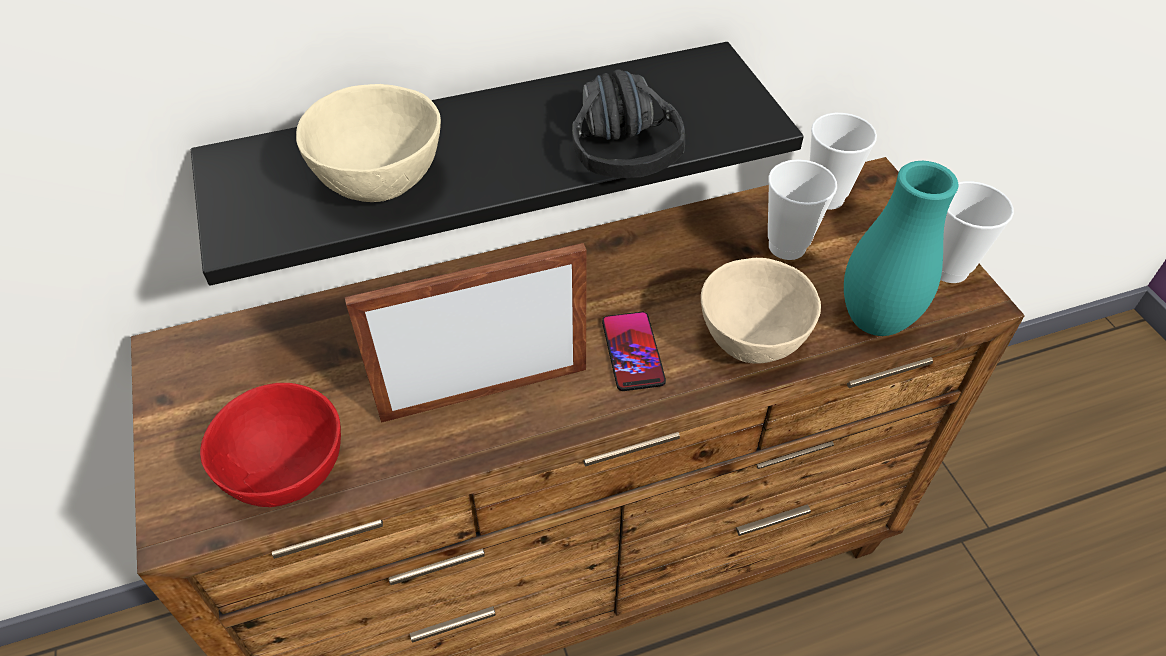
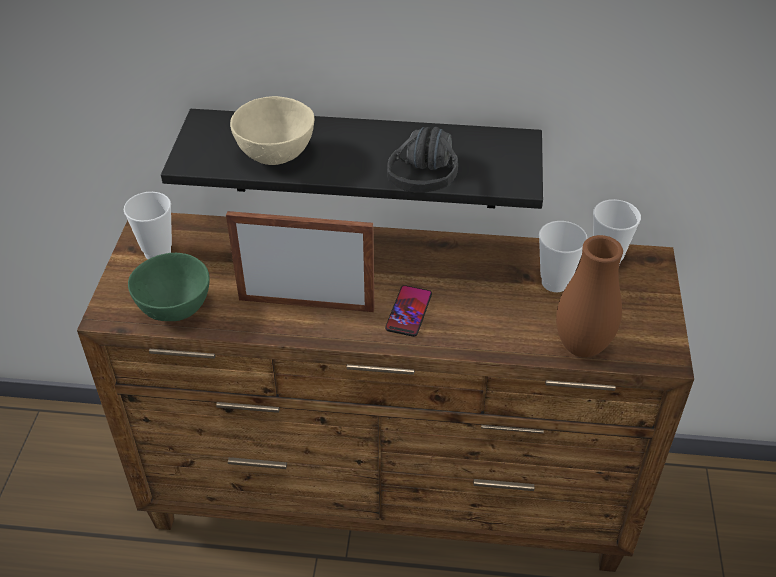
camera: 25 degrees right, 5 degrees down
red bowl [200,383,341,507] -> green bowl [128,253,209,321]
beige bowl [701,258,821,364] -> none
turquoise vase [844,161,958,336] -> brown vase [556,235,623,357]
cup [940,181,1014,283] -> cup moved to [124,192,172,259]

